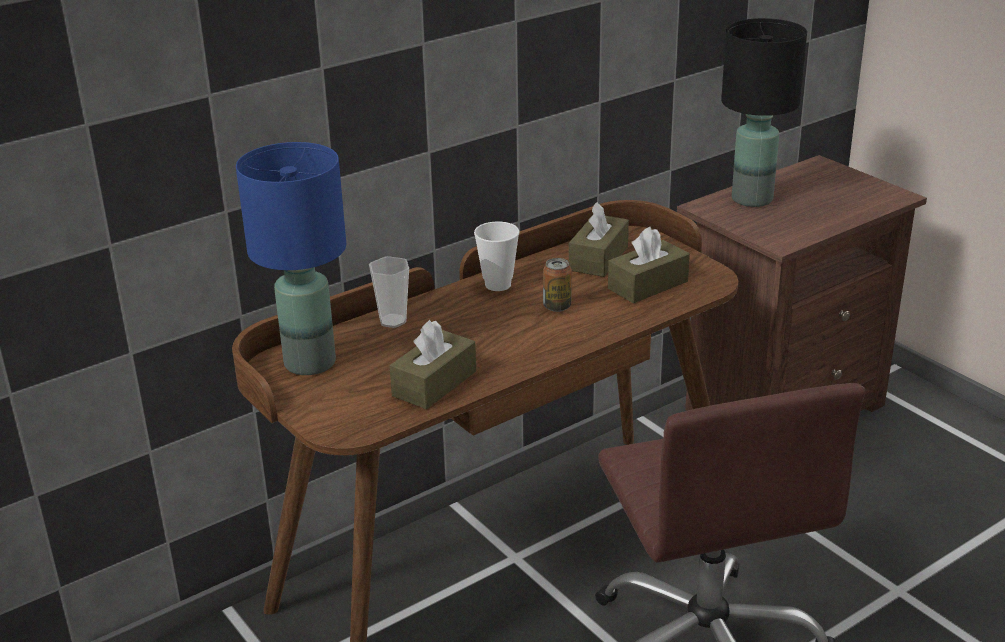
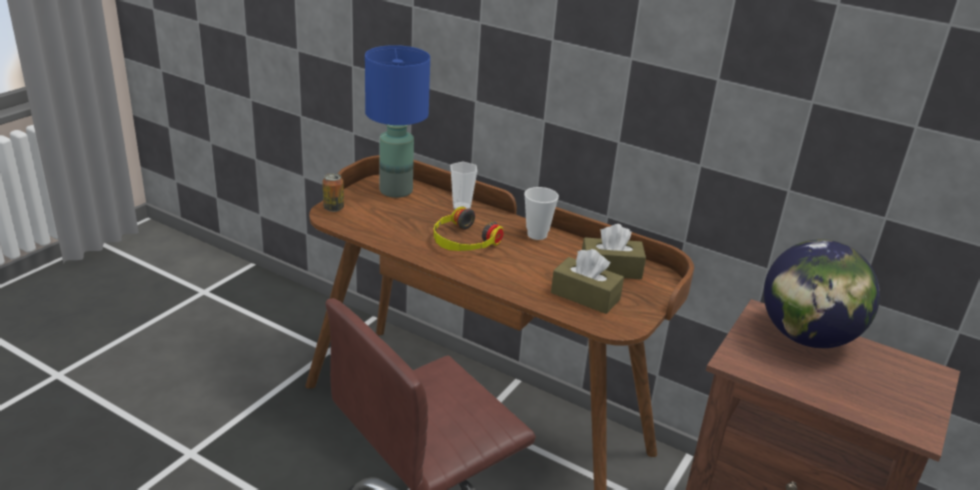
camera: 65 degrees right, 0 degrees up
brown tissue box [389,320,476,409] -> none
can [543,258,572,312] -> can moved to [322,173,344,212]
black table lamp [721,18,807,207] -> globe [764,239,880,348]
none -> headphones [433,207,504,251]

